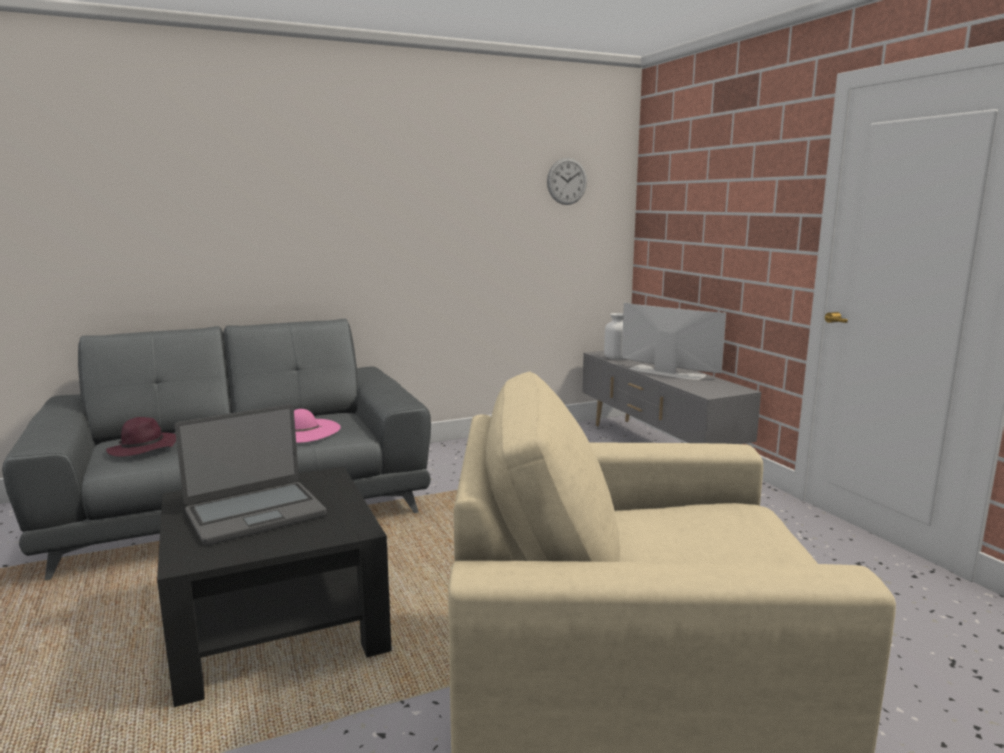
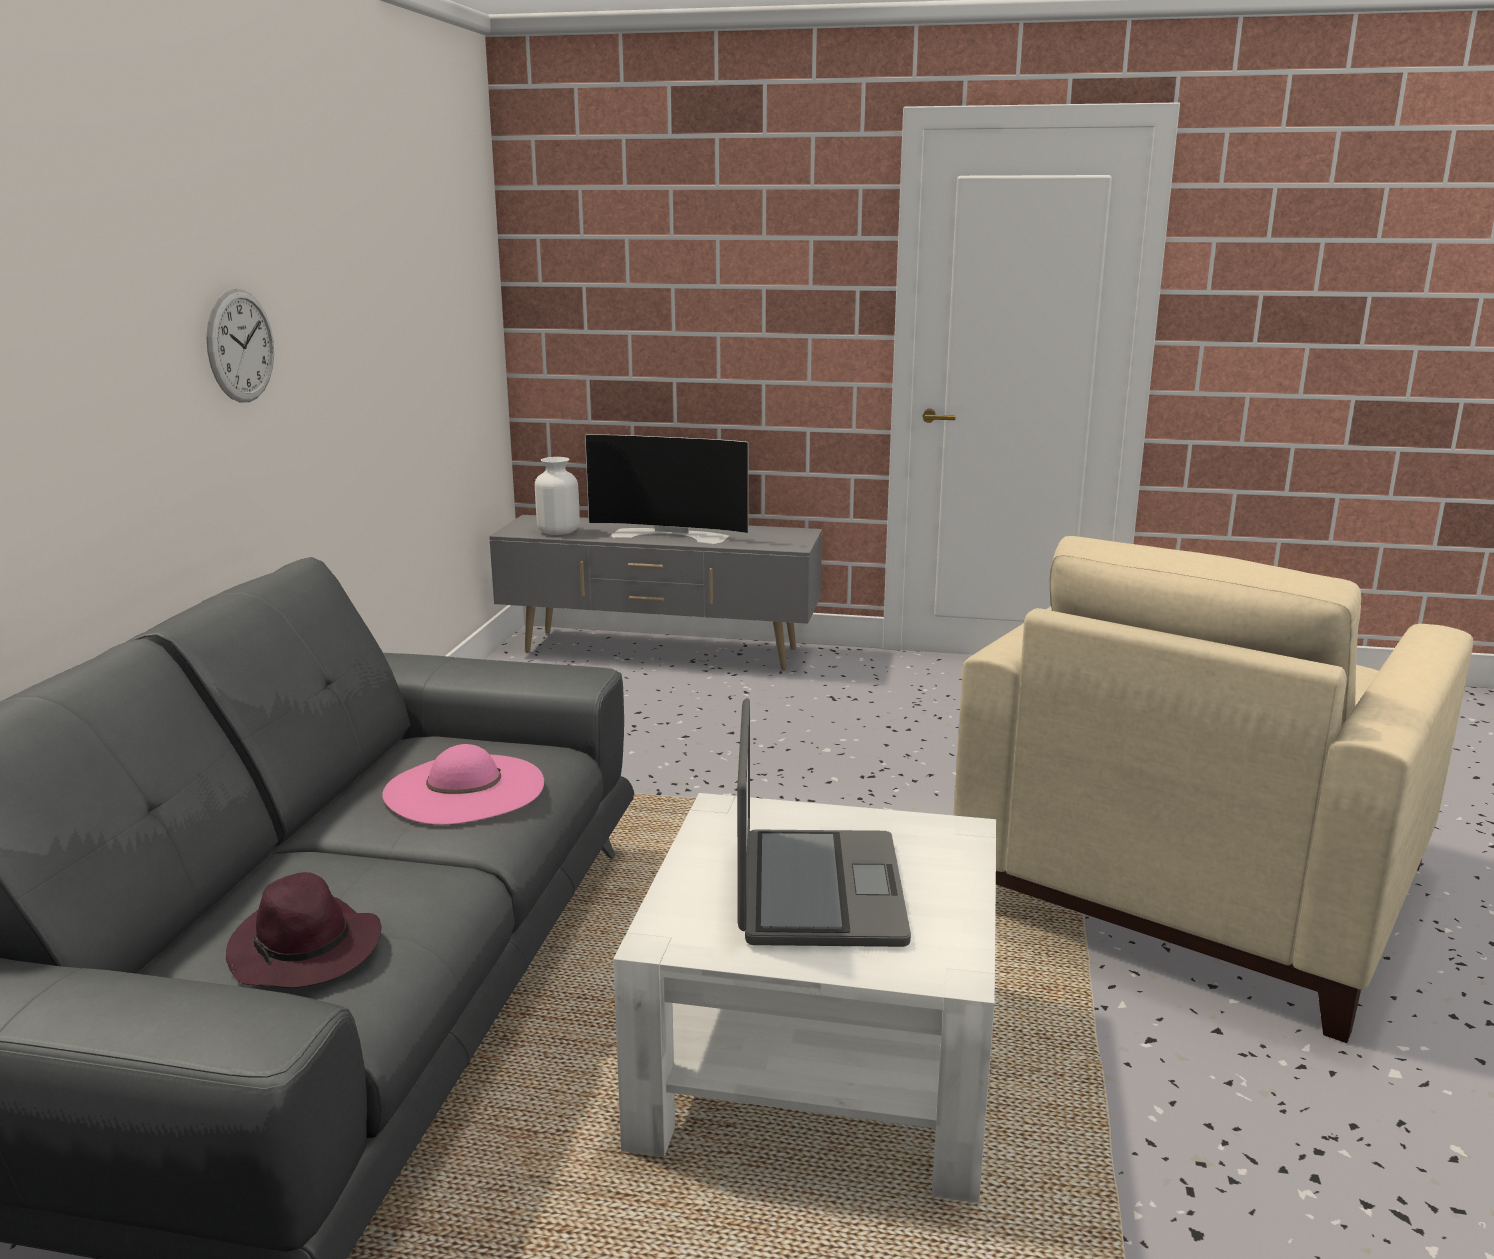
camera: 55 degrees left, 5 degrees up
black coffee table [157,467,392,707] -> white coffee table [613,793,996,1203]
wall clock [547,158,587,205] -> wall clock moved to [206,288,274,402]
television [622,303,726,380] -> television turned 150 degrees counterclockwise [585,434,749,544]

